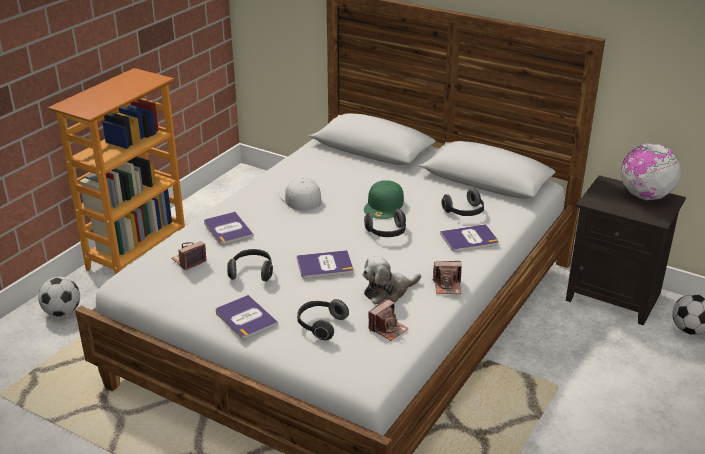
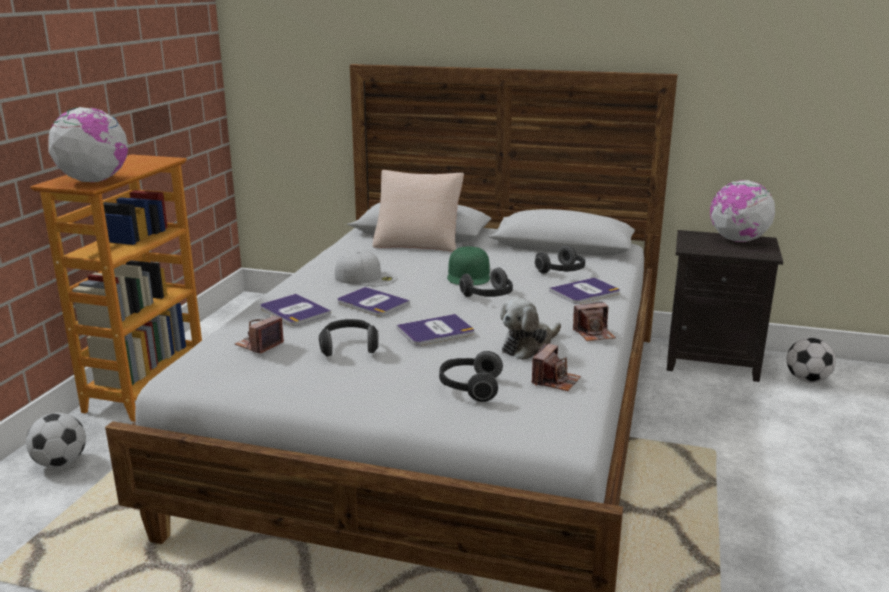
camera: 15 degrees left, 10 degrees down
book [216,295,278,339] -> book moved to [338,287,410,317]
white cap [279,178,322,211] -> white cap turned 150 degrees clockwise [335,251,397,286]
none -> globe [48,107,128,182]
none -> beige pillow [373,170,464,252]

